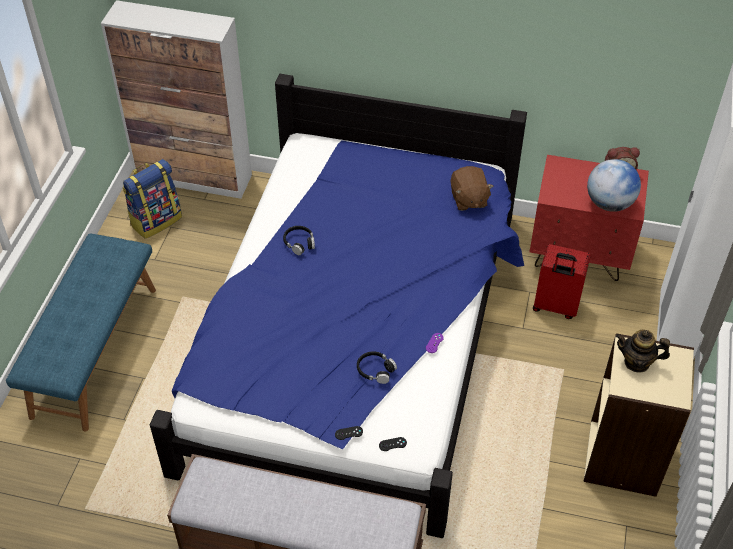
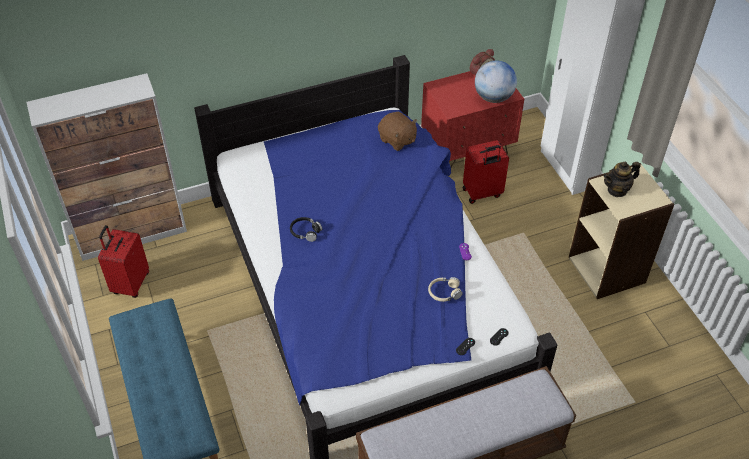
camera: 35 degrees left, 0 degrees up
backpack [122,159,182,239] -> red suitcase [98,225,149,298]
black headphones [357,351,397,384] -> beige headphones [428,277,463,302]

